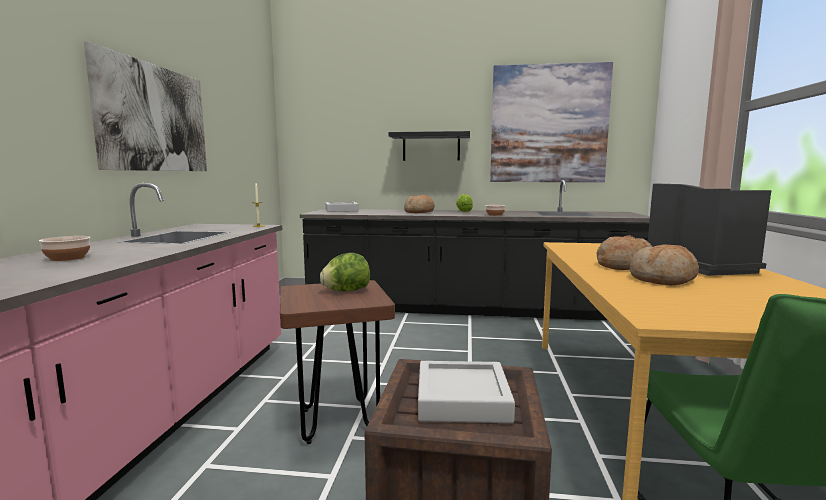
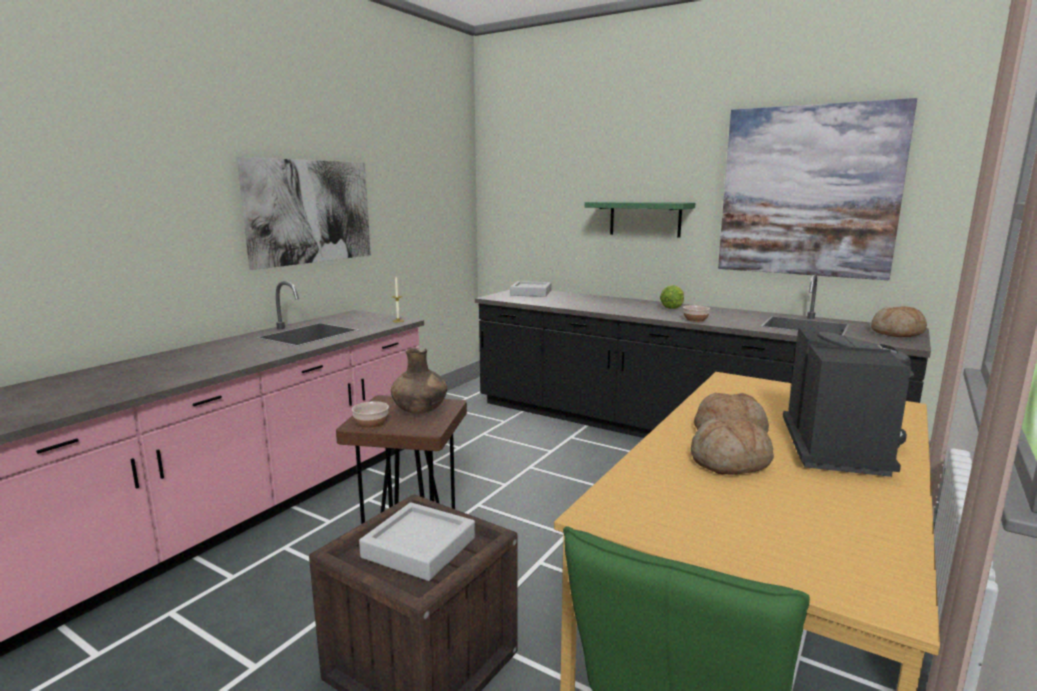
camera: 25 degrees right, 5 degrees up
bowl [39,236,90,261] -> bowl moved to [352,401,389,429]
lettuce [320,253,370,291] -> brown vase [391,348,447,414]
black shelf [389,131,470,161] -> green shelf [585,201,695,238]
bread [404,195,435,213] -> bread moved to [871,306,927,337]

